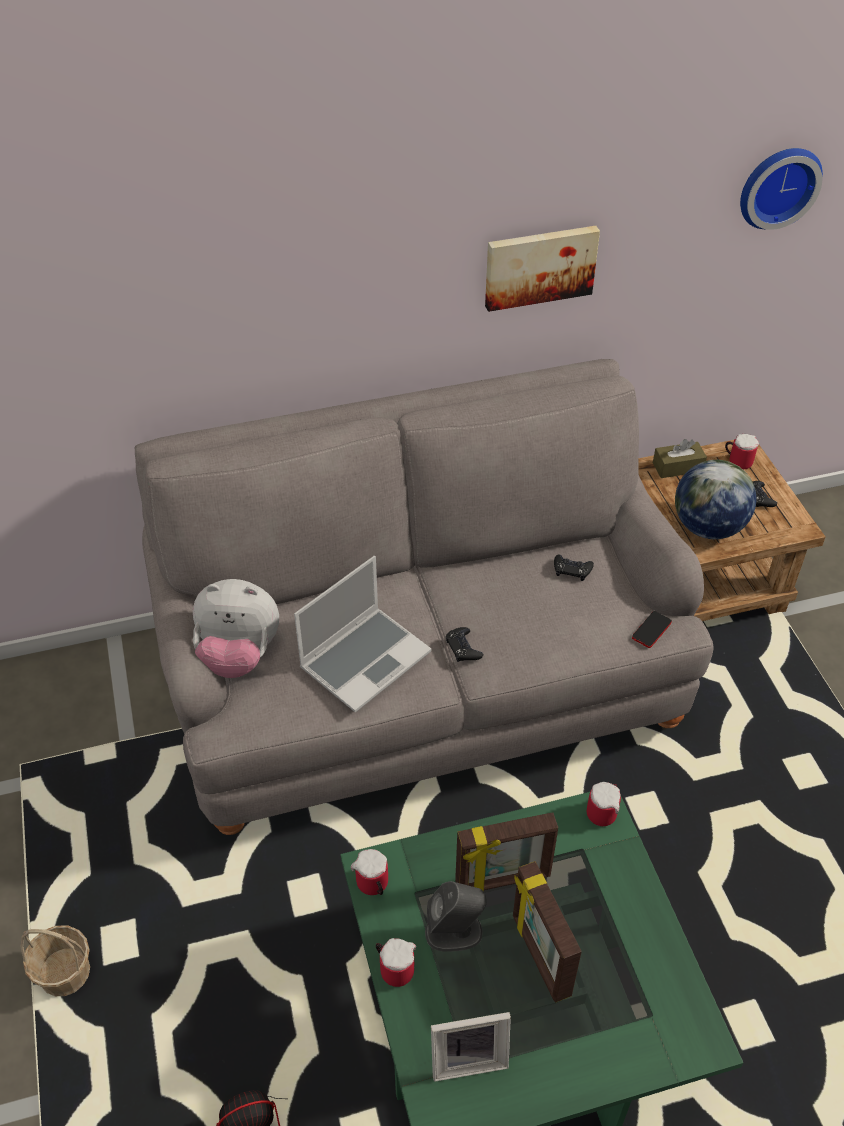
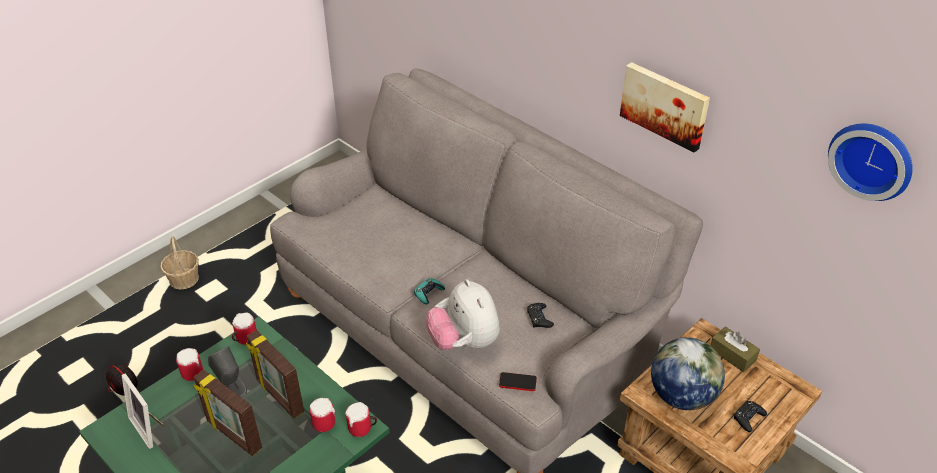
camera: 60 degrees right, 5 degrees down
plush toy [193,579,279,678] -> plush toy moved to [426,279,500,350]
laptop [294,556,432,713] -> none
black game controller [446,627,483,662] -> turquoise game controller [414,278,445,305]
picture frame [513,861,582,1002] -> picture frame turned 90 degrees counterclockwise [193,370,262,456]
mug [725,434,759,469] -> mug moved to [310,398,335,432]

